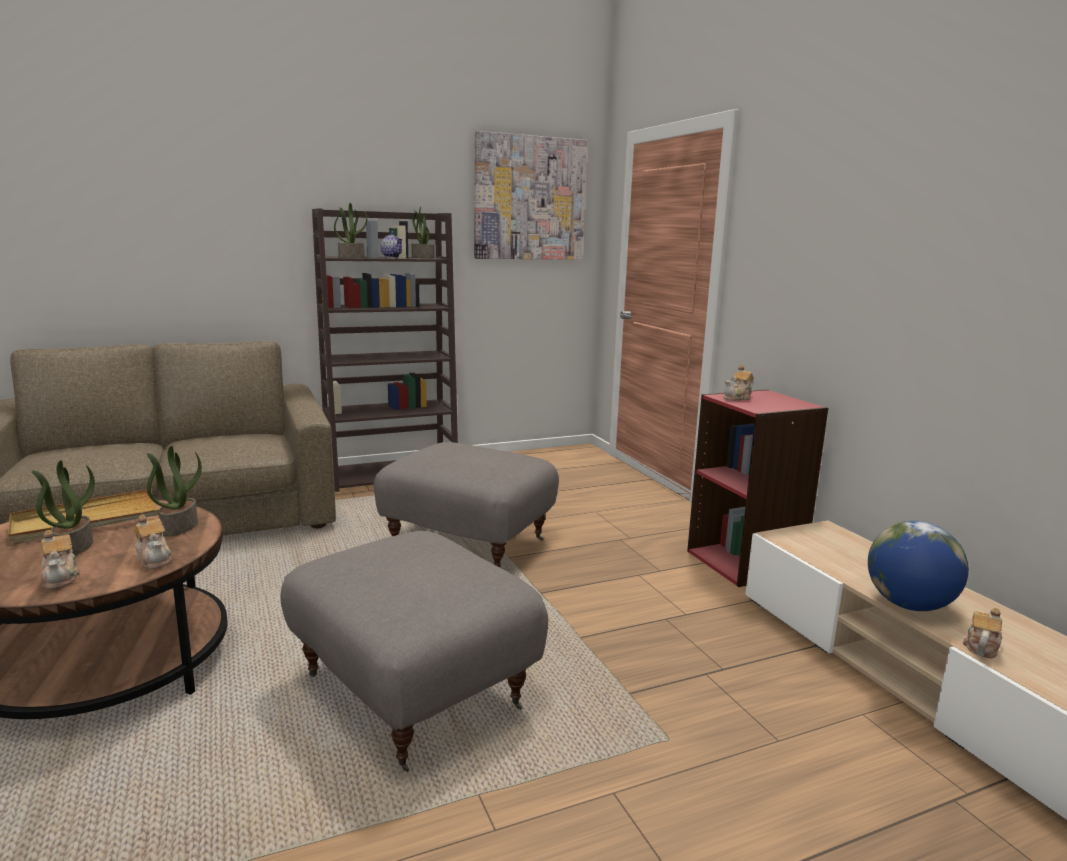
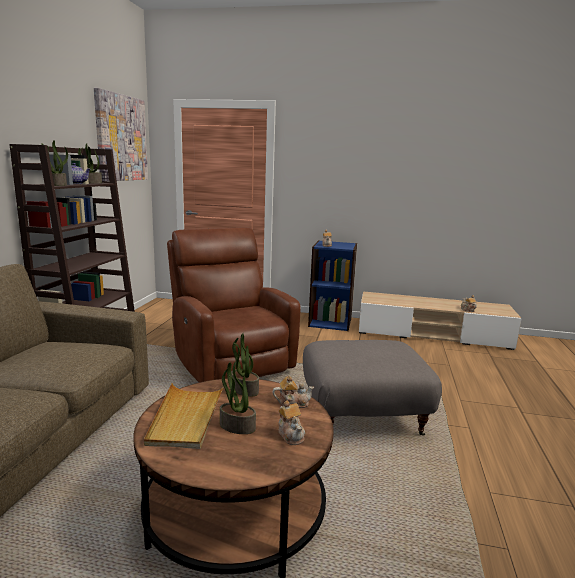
camera: 55 degrees left, 0 degrees up
teapot [41,530,80,589] -> teapot turned 60 degrees clockwise [278,400,305,445]
grey ottoman [374,442,559,567] -> brown armchair [167,227,301,382]
red bookcase [687,389,828,587] -> blue bookcase [308,240,357,331]
globe [868,521,969,611] -> none

